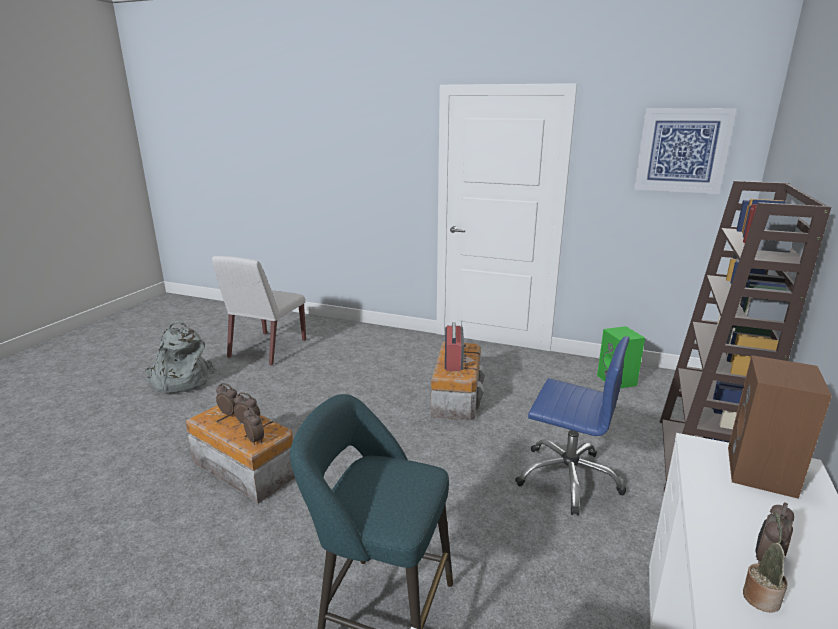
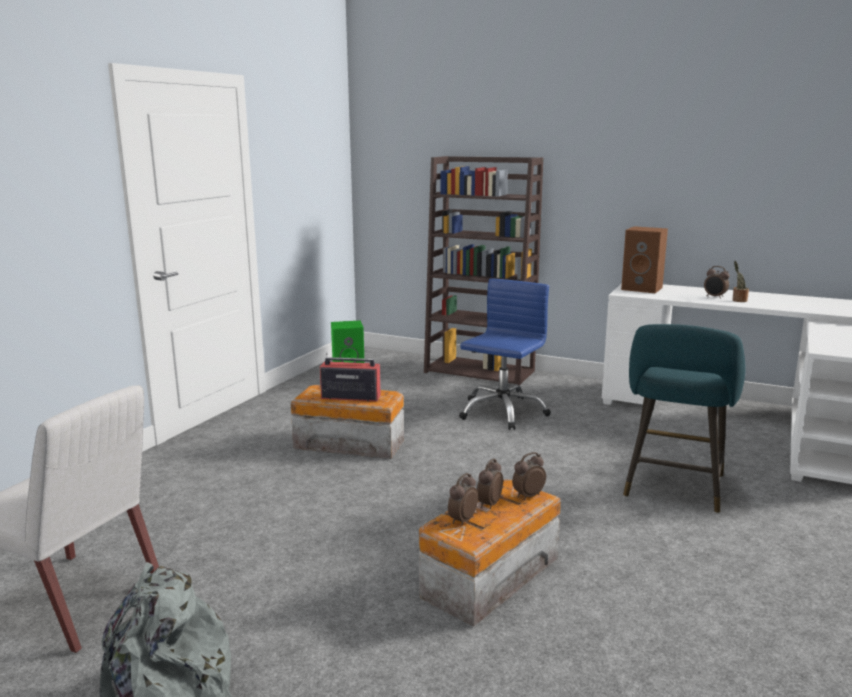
camera: 85 degrees left, 5 degrees down
picture [634,108,736,194] -> none

